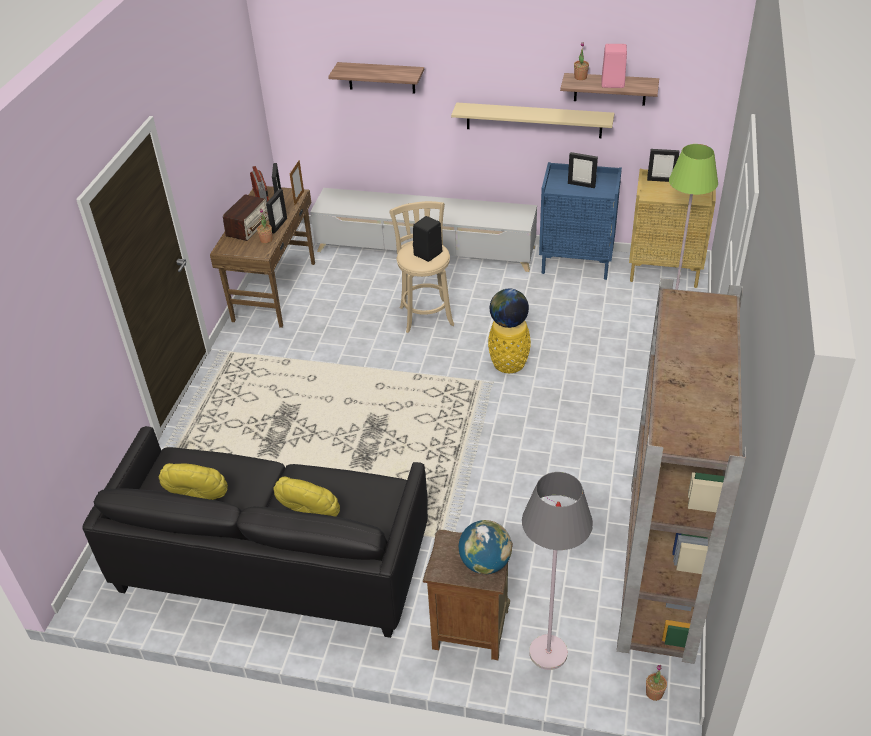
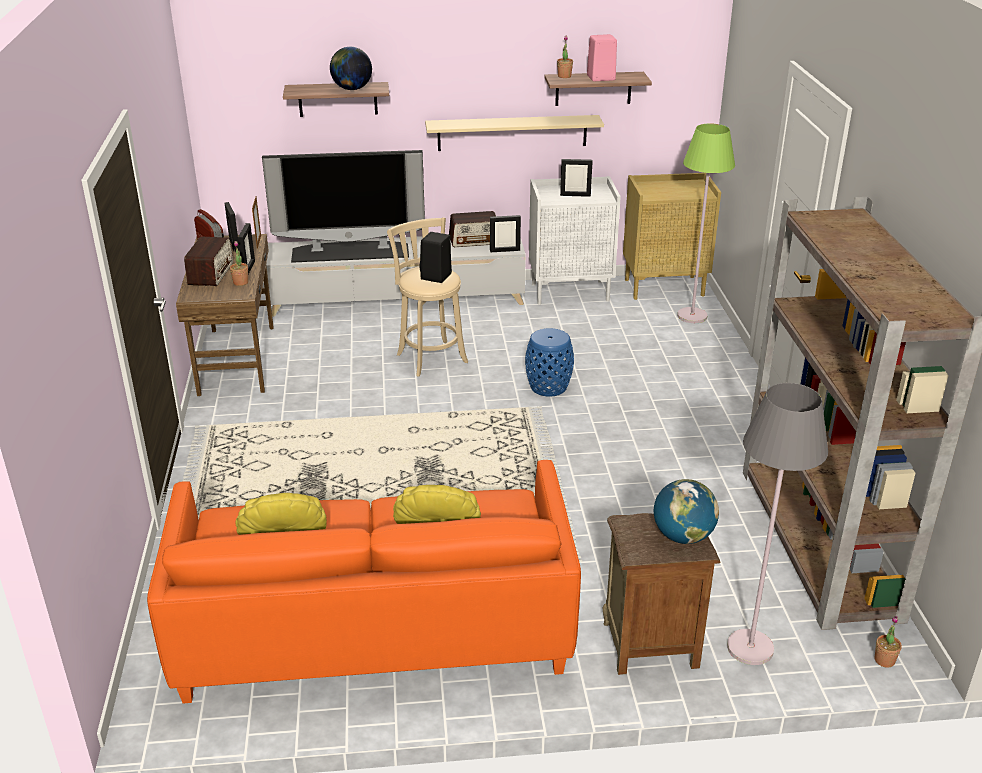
camera: 20 degrees left, 10 degrees down
black sofa [82,426,428,638] -> orange sofa [147,460,581,703]
yellow stool [488,320,531,373] -> blue stool [525,328,574,397]
globe [490,289,529,328] -> globe moved to [330,47,372,90]
blue cabinet [539,162,622,280] -> white cabinet [529,176,621,305]
picture frame [647,149,679,182] -> picture frame moved to [490,215,521,252]
none -> television [262,150,425,263]
none -> radio [449,211,496,247]

